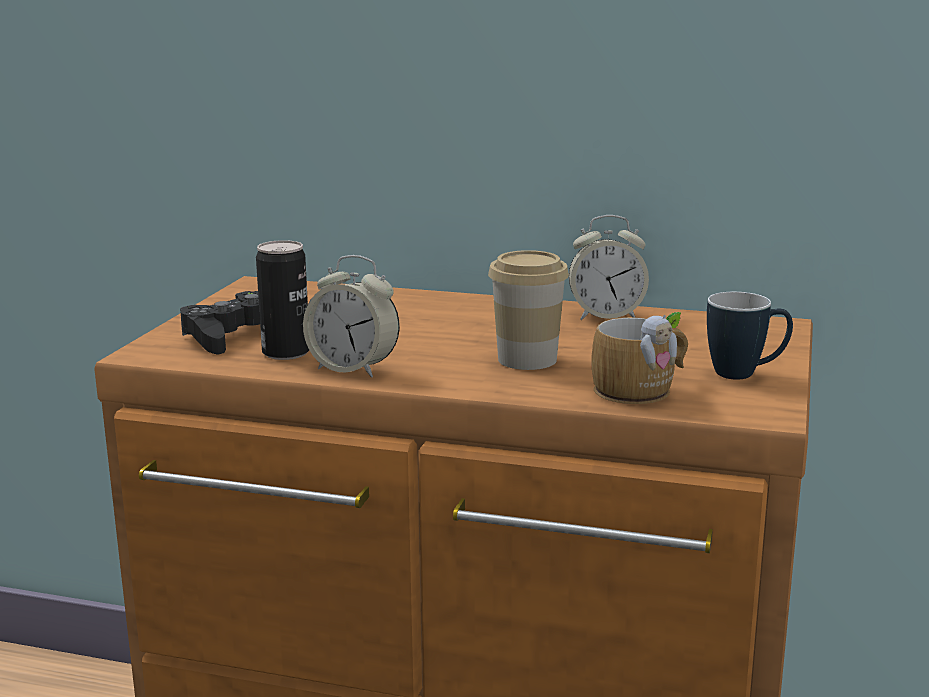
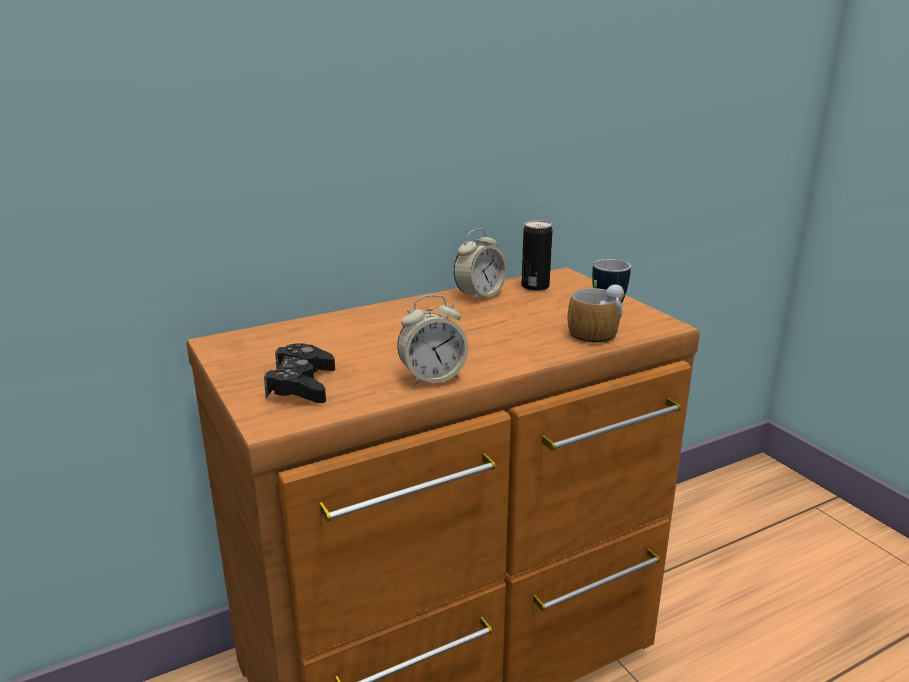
camera: 45 degrees left, 5 degrees up
can [256,240,309,360] -> can moved to [521,220,552,291]
cup [488,250,569,370] -> none

